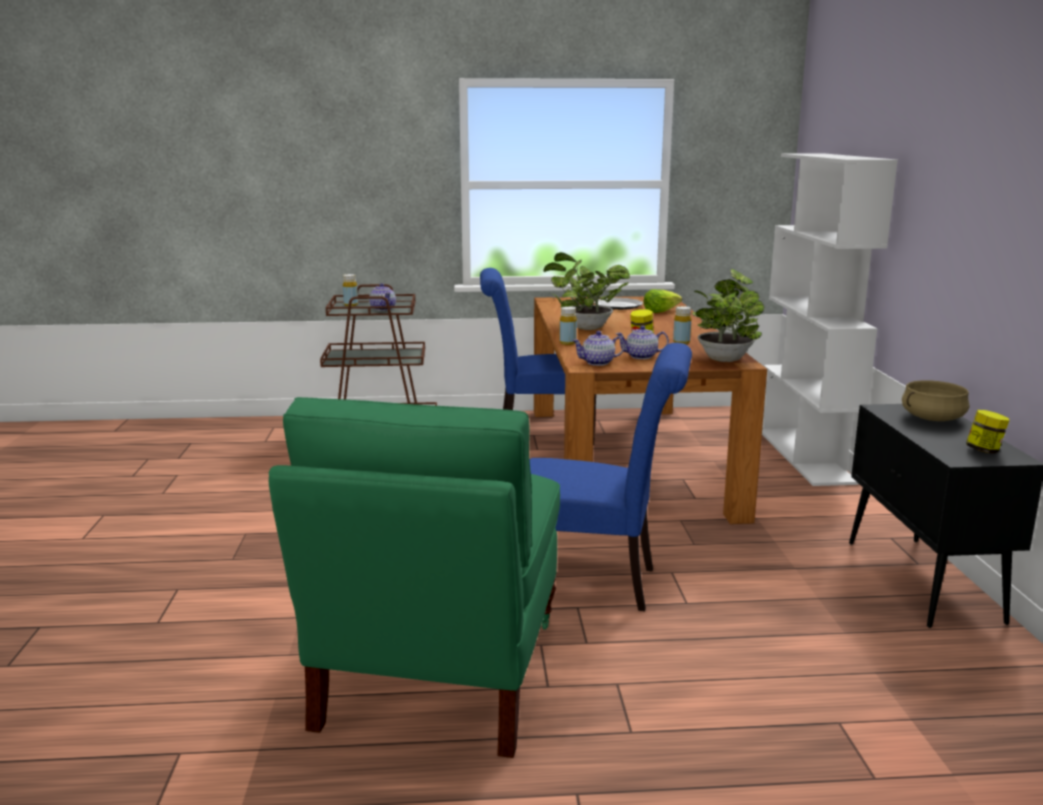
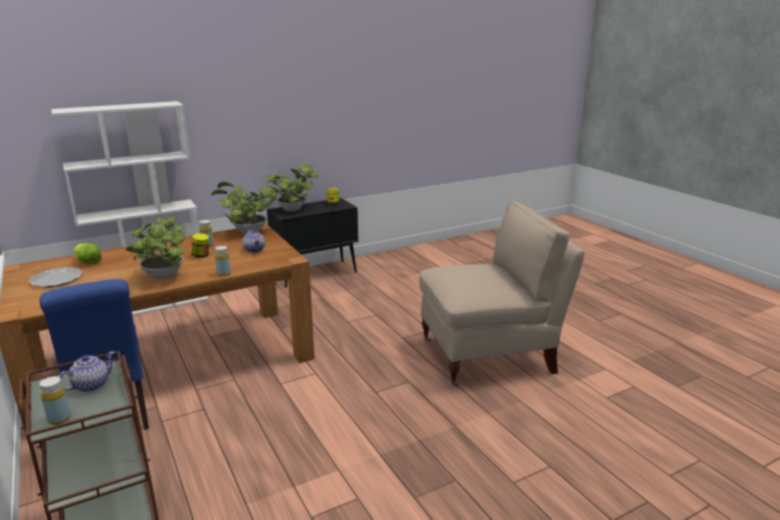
camera: 115 degrees left, 5 degrees up
green chair [269,397,560,758] -> beige chair [419,201,584,387]
blue chair [530,343,692,611] -> none
teapot [572,331,625,366] -> none
beige cooking pot [902,380,969,421] -> potted plant [267,164,318,212]

